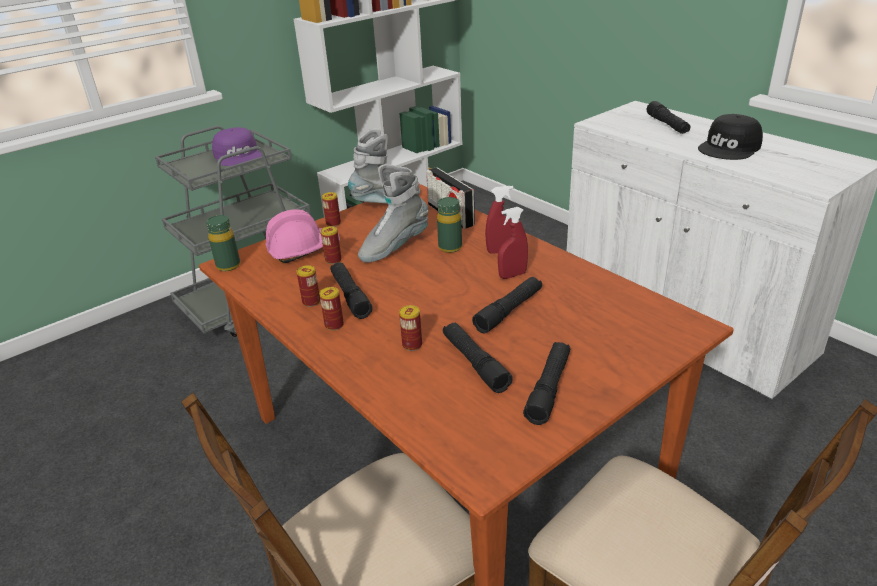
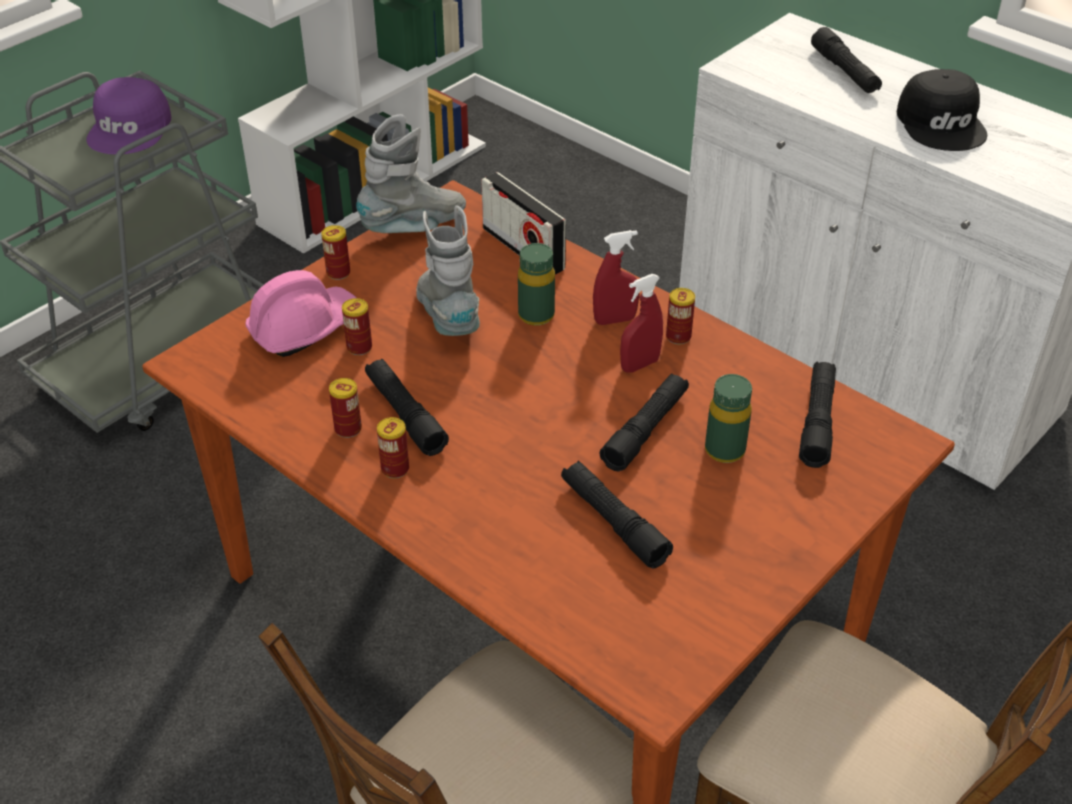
camera: 10 degrees left, 10 degrees up
green bottle [206,215,240,271] -> green bottle moved to [705,374,752,463]
purple cap [212,127,262,166] -> purple cap turned 45 degrees clockwise [86,77,171,155]
grey boot [358,164,429,263] -> grey boot turned 120 degrees clockwise [416,205,480,336]
can [399,305,422,351] -> can moved to [666,288,695,345]
black flashlight [523,342,570,425] -> black flashlight moved to [799,361,836,468]
black cap [698,114,763,160] -> black cap turned 45 degrees counterclockwise [897,69,987,151]

